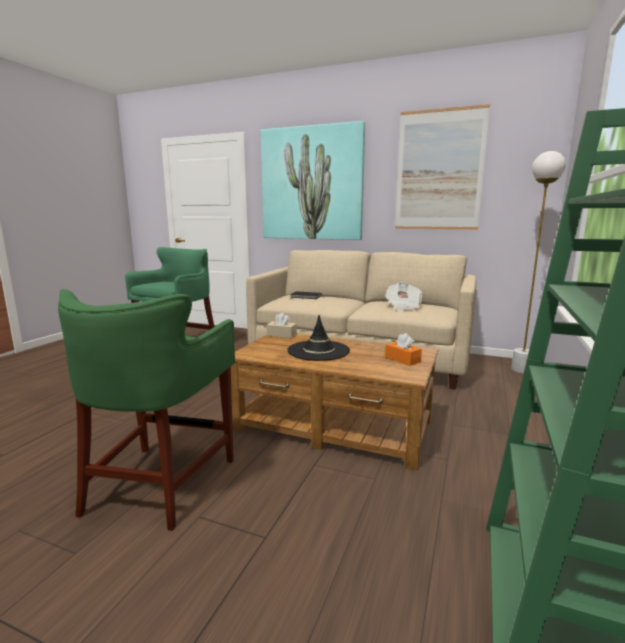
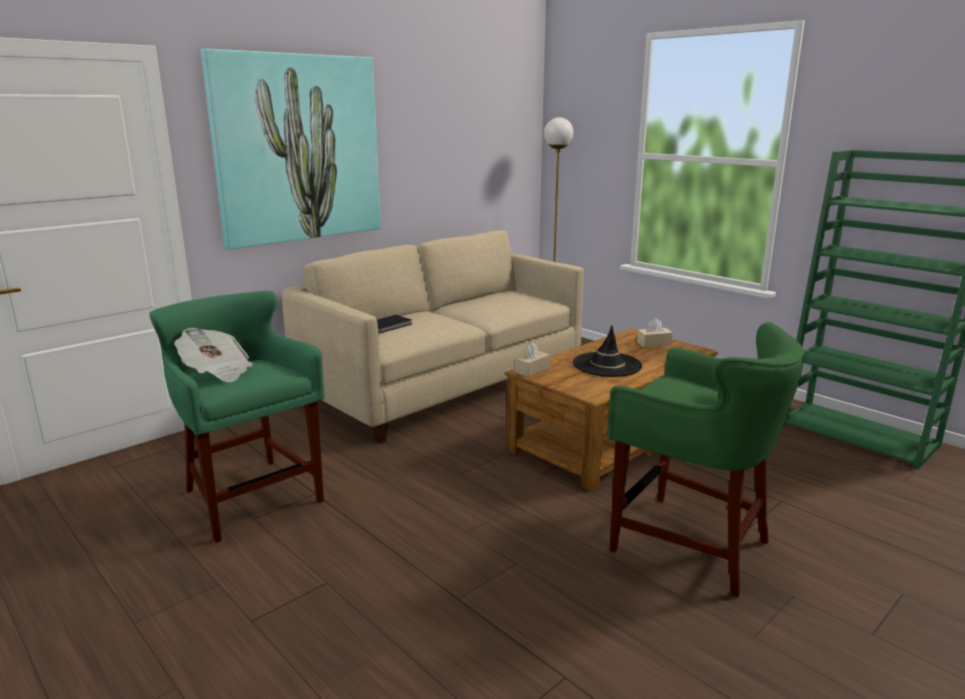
camera: 65 degrees left, 5 degrees up
newspaper [385,282,422,311] -> newspaper moved to [174,328,253,382]
orange tissue box [385,333,422,366] -> beige tissue box [637,318,673,347]
picture [395,104,490,230] -> none

